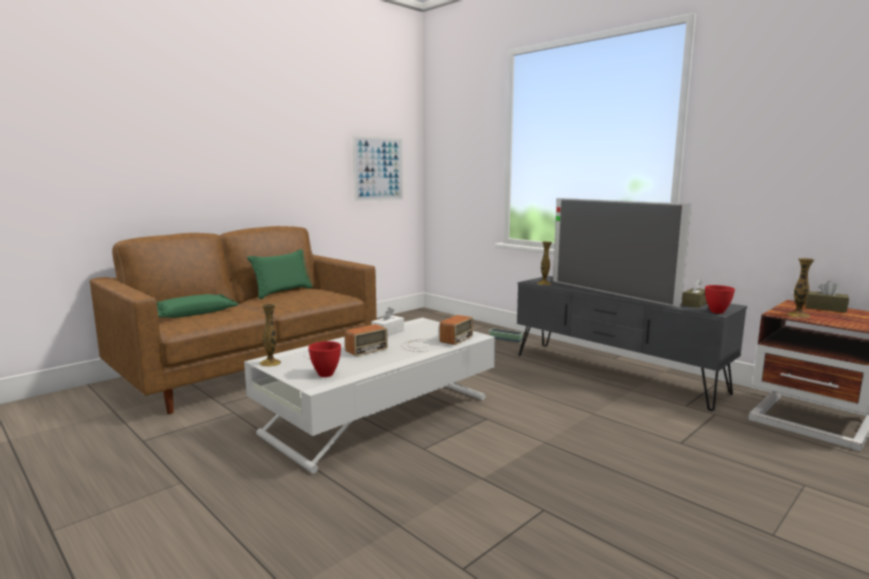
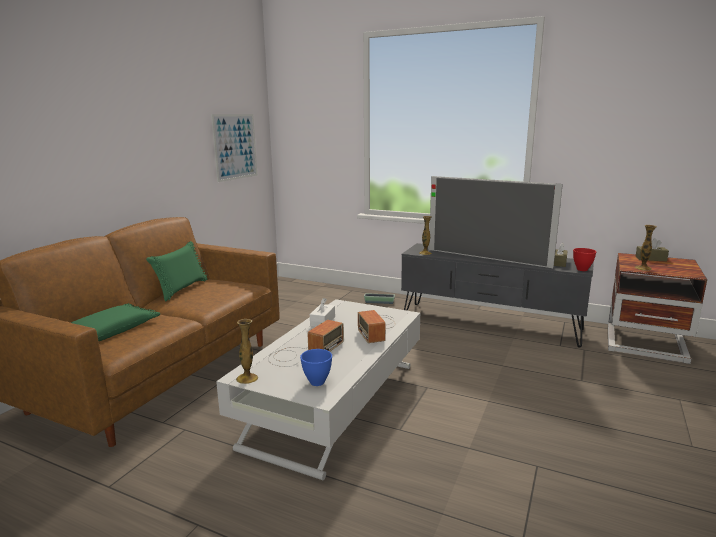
camera: 20 degrees left, 5 degrees up
red bowl [308,341,341,377] -> blue bowl [300,349,332,386]
radio [401,315,473,352] -> radio turned 150 degrees clockwise [358,310,395,343]

